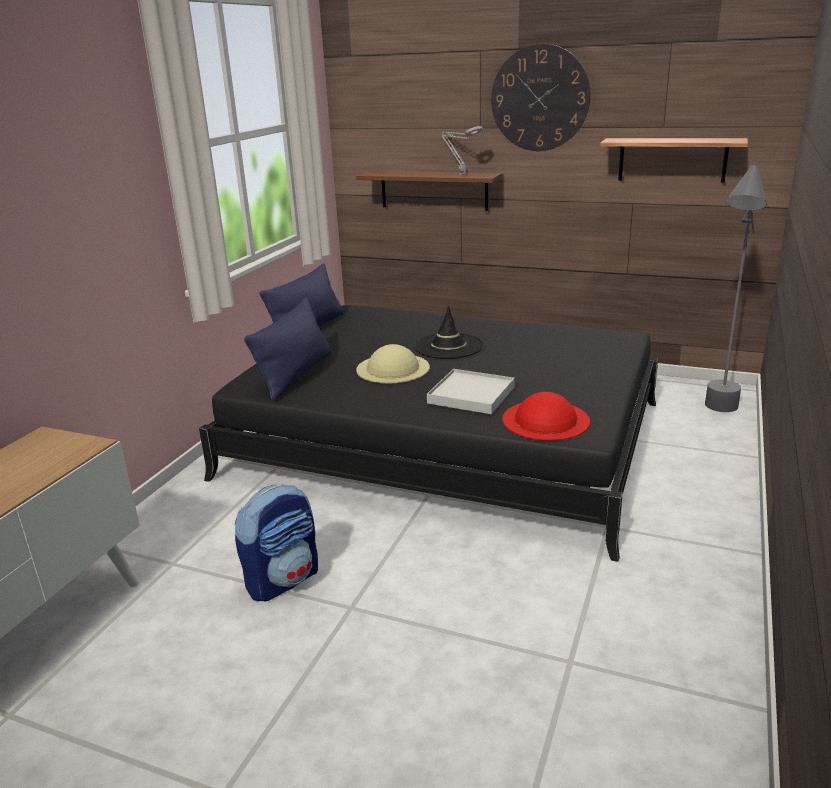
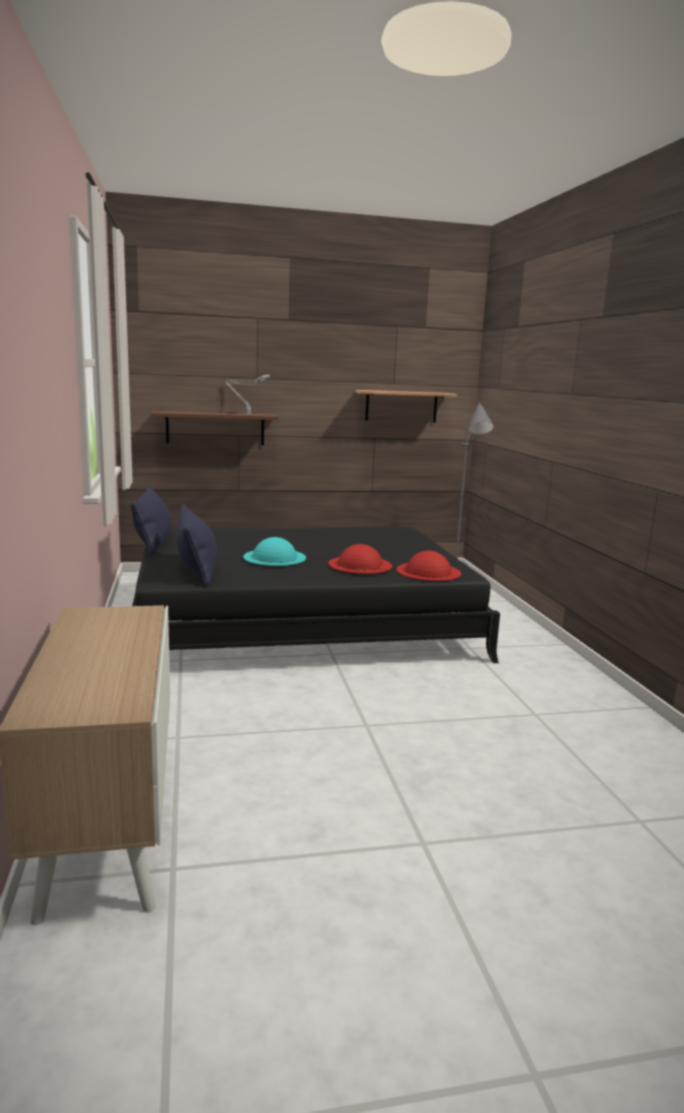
camera: 35 degrees left, 10 degrees down
backpack [235,484,318,601] -> none
beige hat [356,344,430,384] -> turquoise hat [243,537,306,566]
black hat [414,306,483,359] -> none
white tray [427,369,515,414] -> red hat [328,544,392,574]
wall clock [491,44,591,151] -> none

